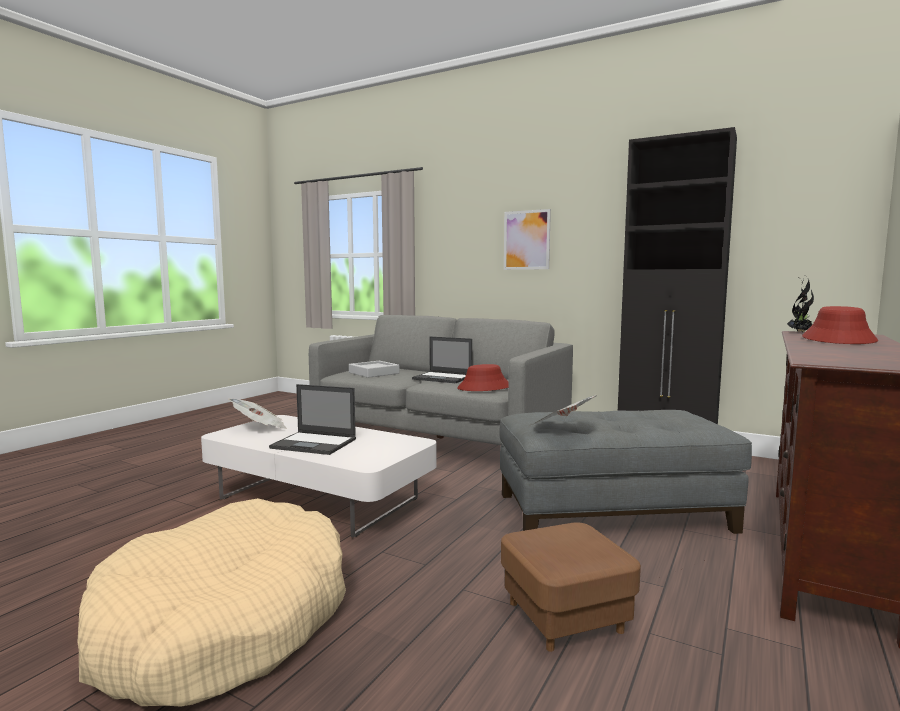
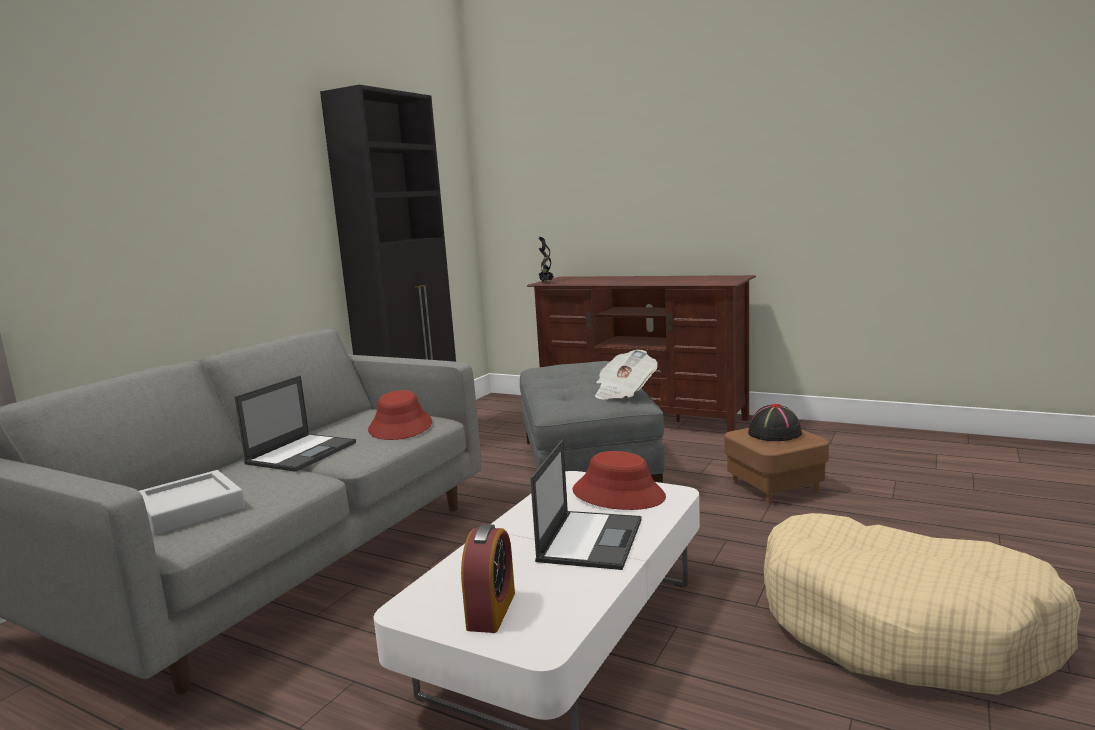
camera: 90 degrees left, 5 degrees up
newspaper [229,398,287,429] -> alarm clock [461,524,515,633]
picture [504,209,551,270] -> none
red hat [802,306,878,344] -> red hat moved to [573,451,666,510]
none -> black hat [748,404,802,441]

